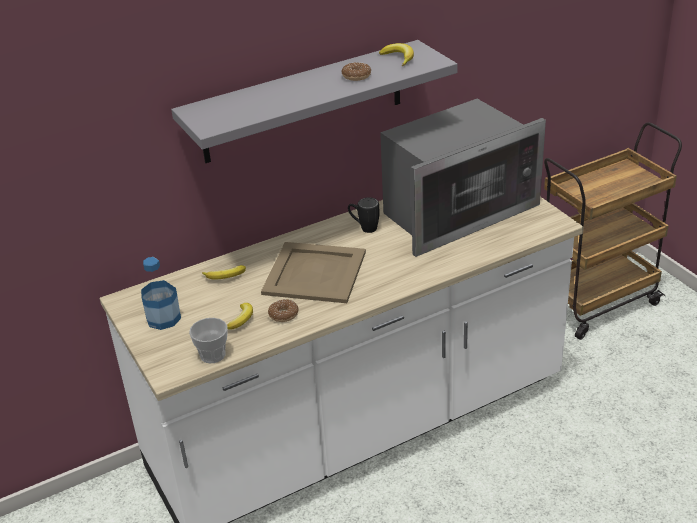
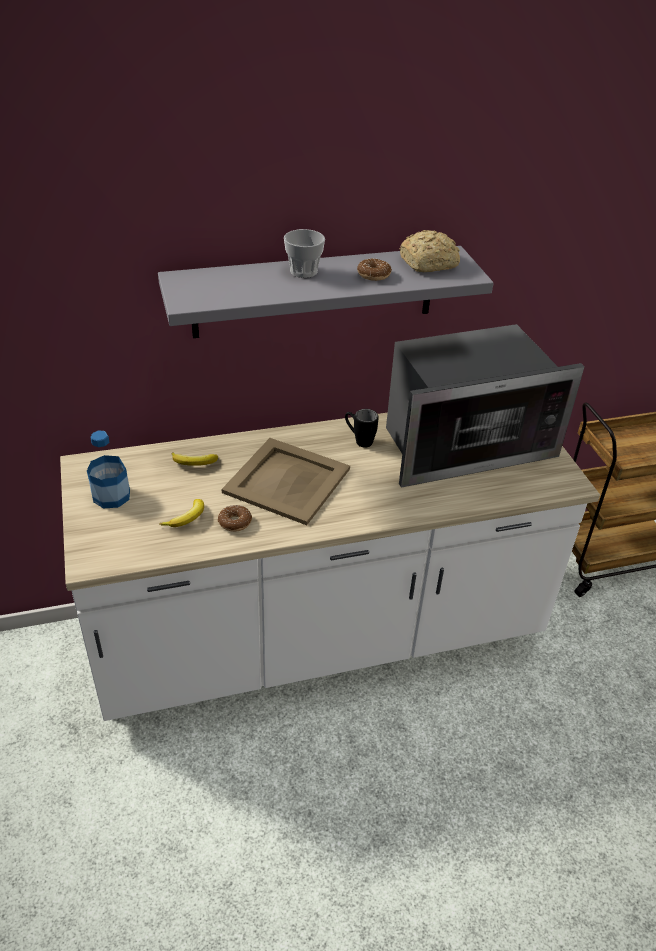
camera: 10 degrees right, 5 degrees up
cup [189,318,228,363] -> cup moved to [284,229,325,278]
banana [379,43,414,66] -> bread [400,230,460,272]

